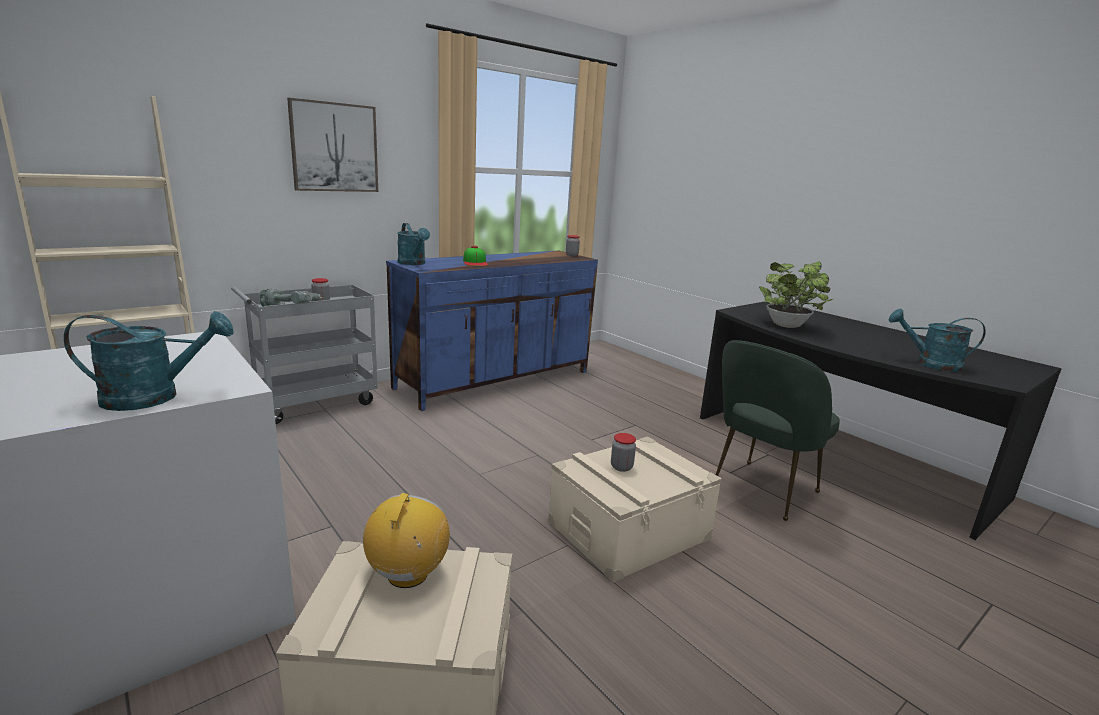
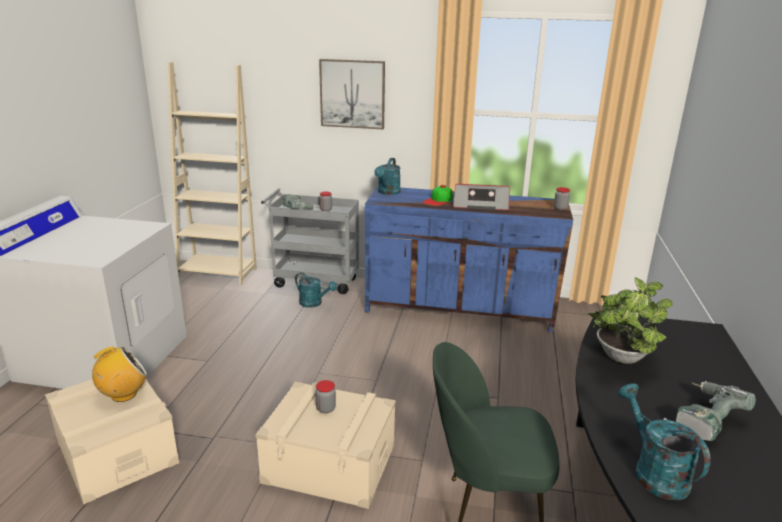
camera: 50 degrees right, 5 degrees up
turquoise watering can [64,311,234,411] -> turquoise watering can moved to [295,272,337,308]
none -> radio [453,184,509,210]
none -> power drill [663,381,756,441]

